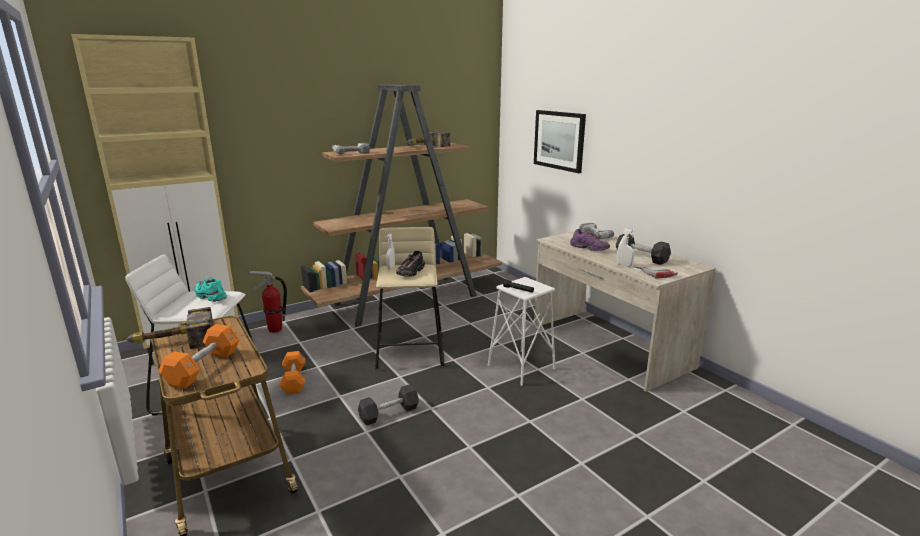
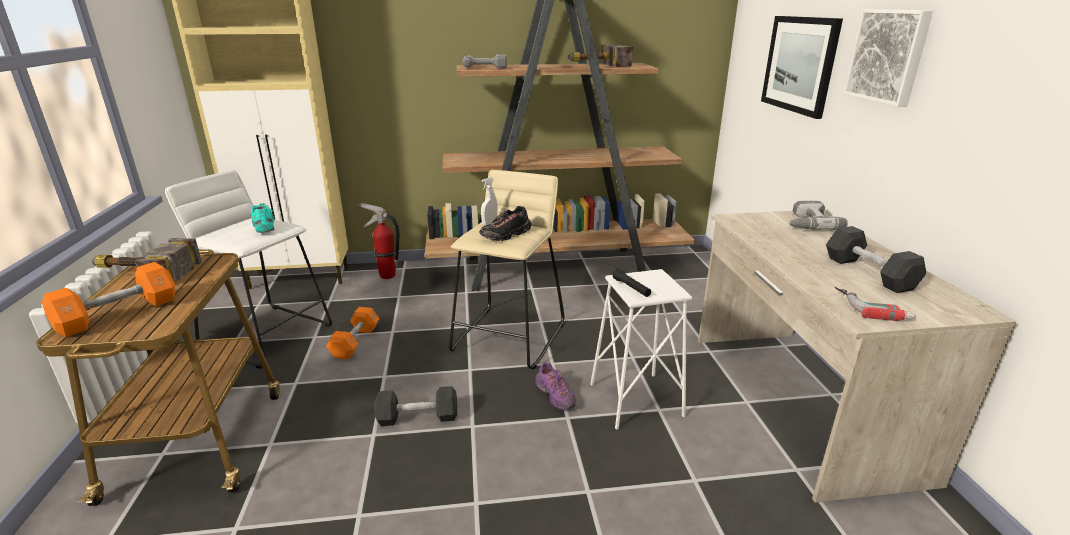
camera: 25 degrees right, 5 degrees up
purple shoe [570,229,610,251] -> purple shoe moved to [535,363,576,410]
white spray bottle [617,228,635,266] -> none
none -> picture [843,9,933,107]

